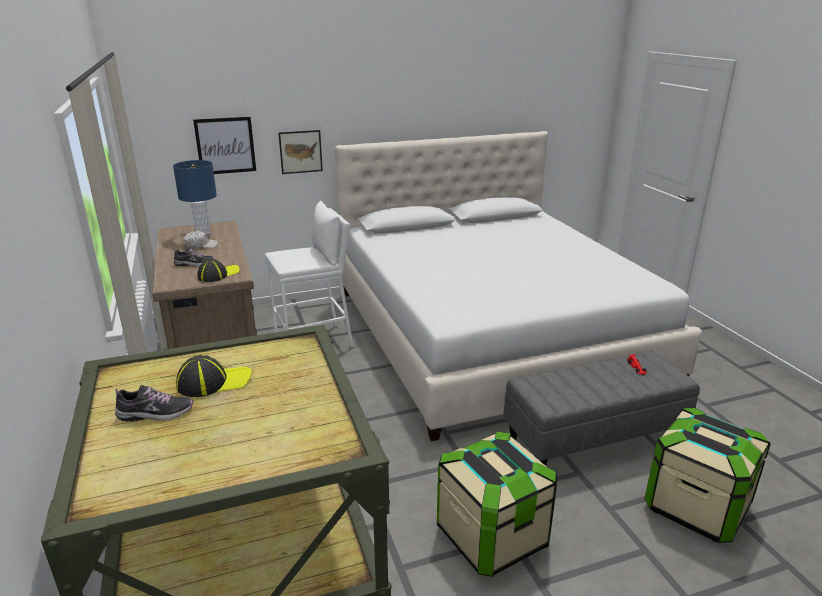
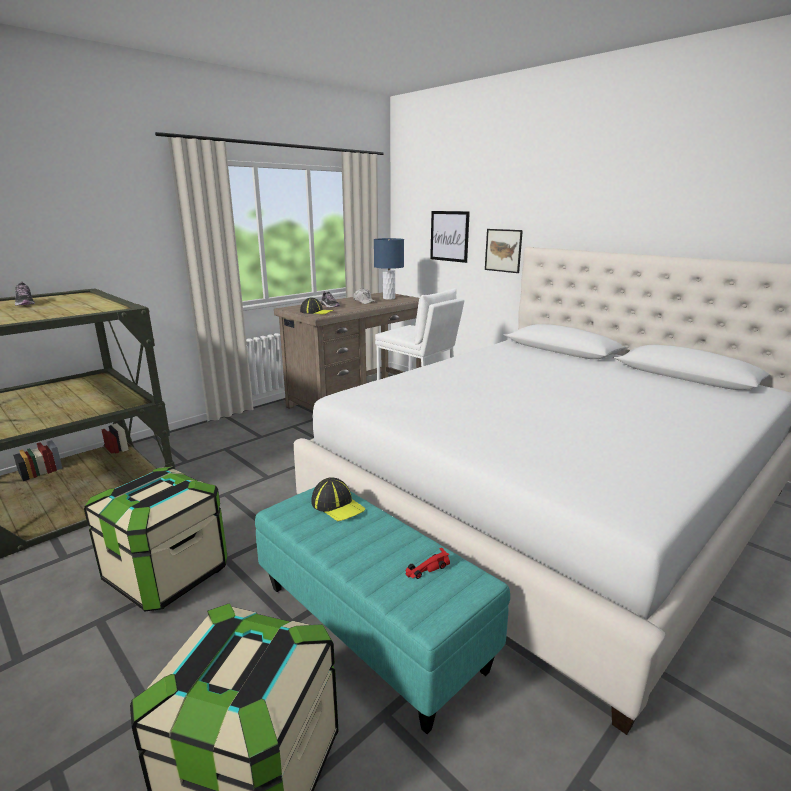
camera: 65 degrees right, 5 degrees down
cap [176,355,252,397] -> cap moved to [311,477,365,521]
grey ottoman [504,351,700,466] -> turquoise ottoman [255,487,510,734]

